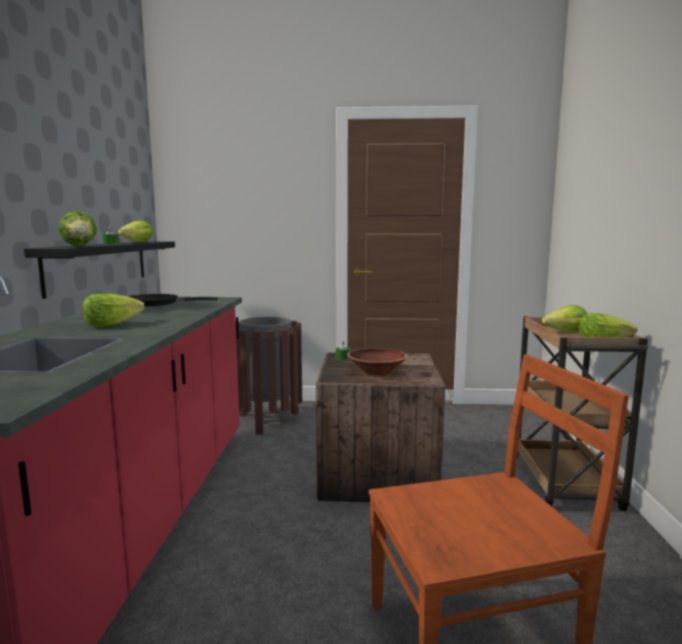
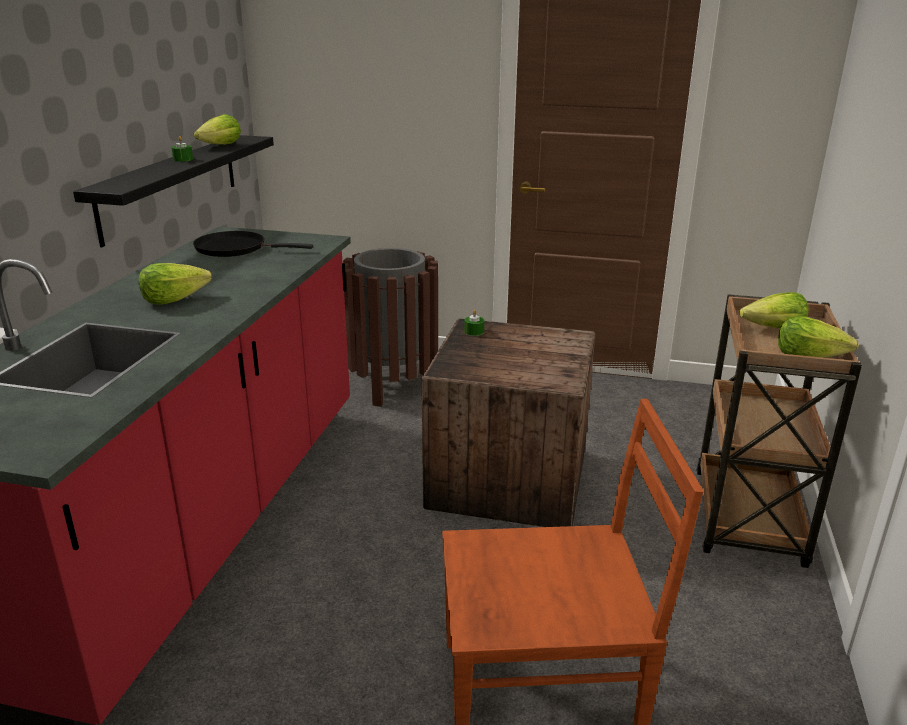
camera: 10 degrees right, 15 degrees up
lettuce [58,211,97,246] -> none
brown bowl [347,348,408,376] -> none

